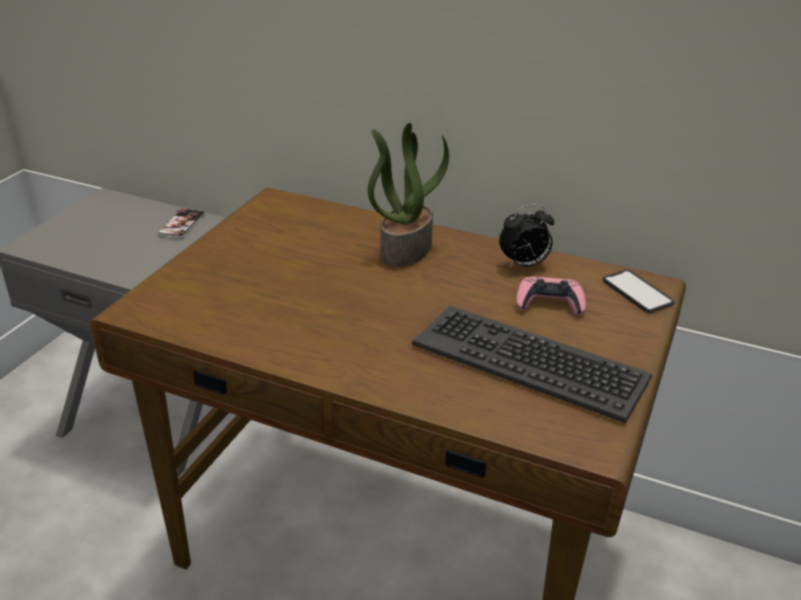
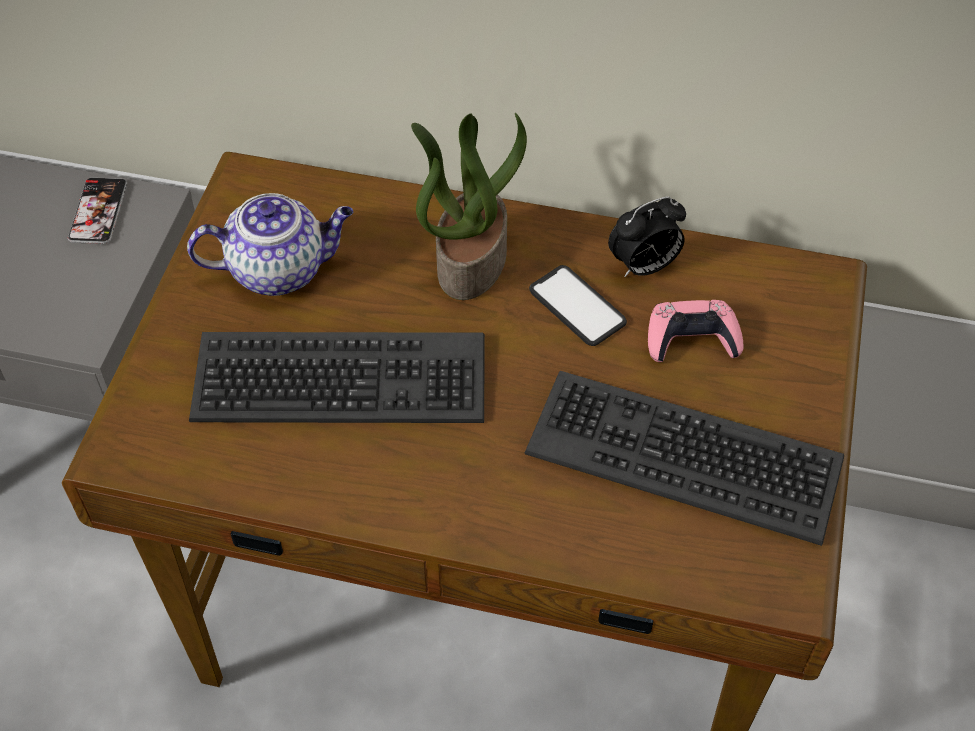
camera: 10 degrees left, 20 degrees up
phone [603,270,675,313] -> phone moved to [529,265,627,346]
none -> teapot [187,193,353,296]
none -> keyboard [189,332,485,423]

